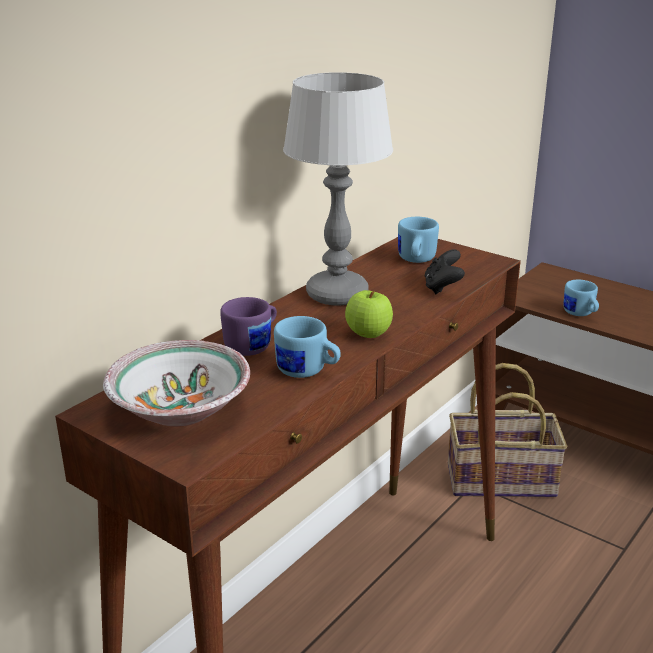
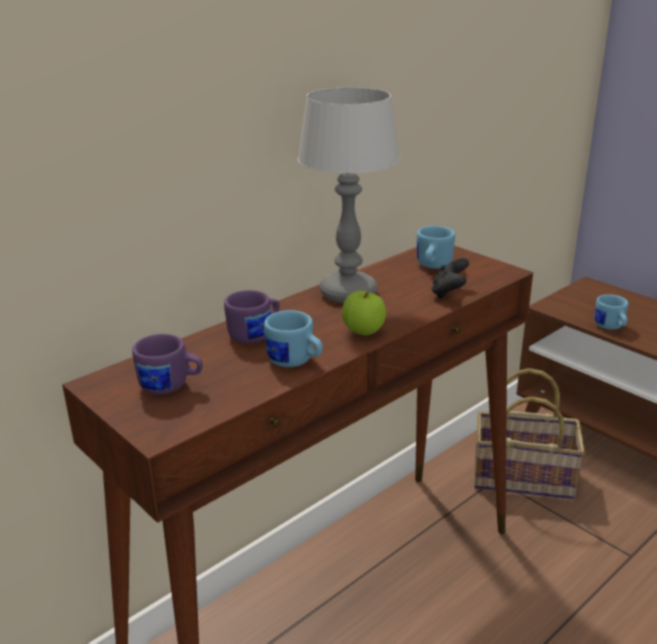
camera: 10 degrees right, 0 degrees up
bowl [103,340,250,427] -> purple mug [132,334,203,395]

